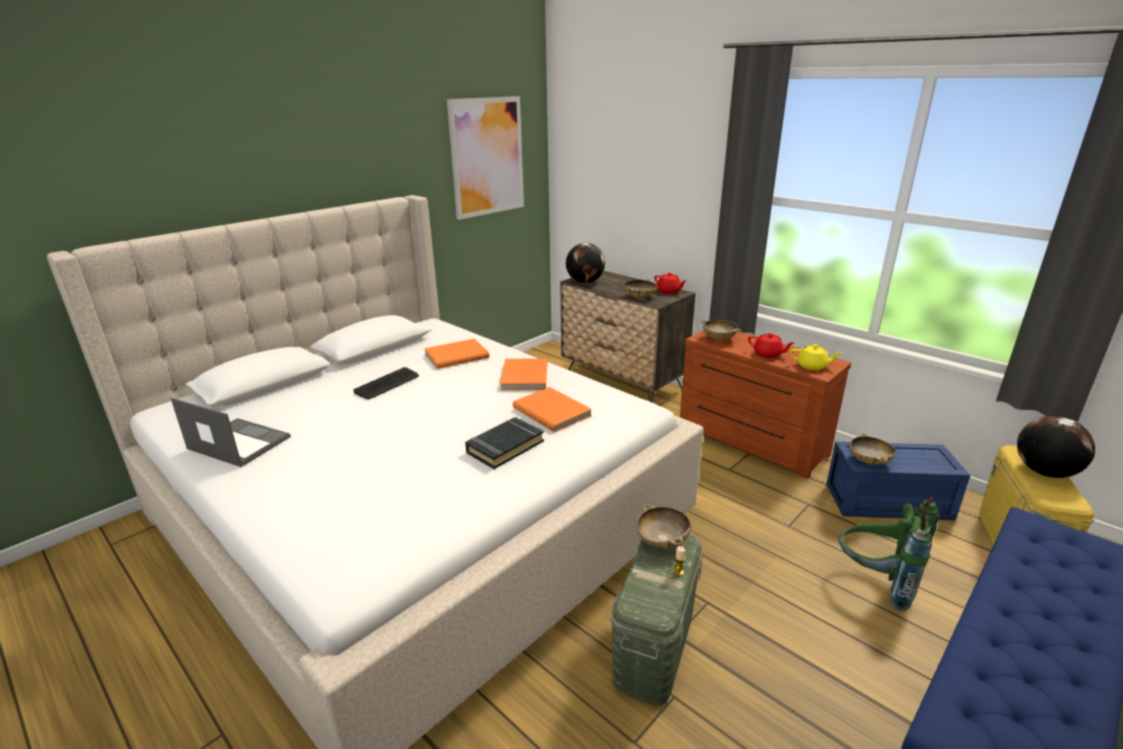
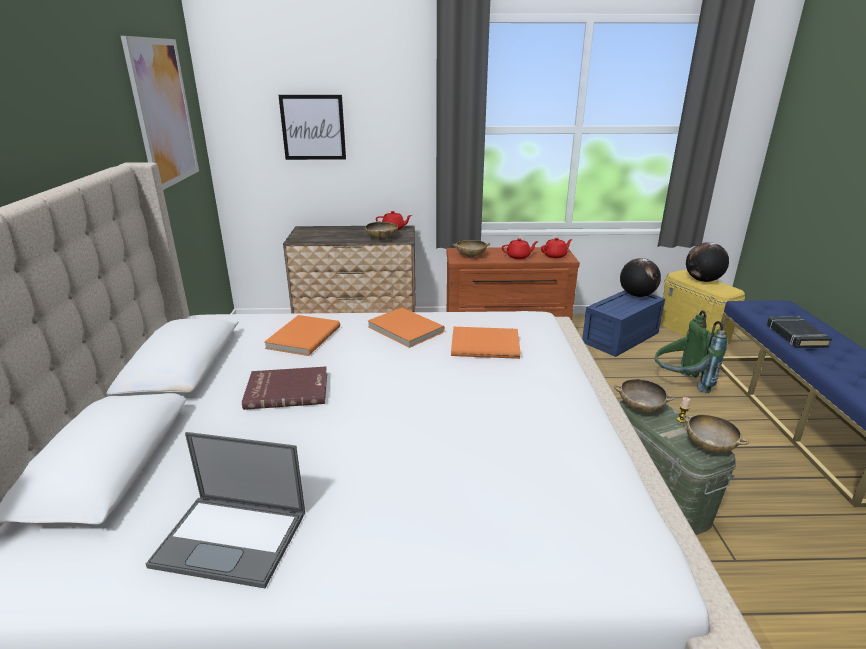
camera: 45 degrees left, 0 degrees up
laptop [171,398,291,467] -> laptop turned 150 degrees counterclockwise [146,432,305,588]
keyboard [354,367,419,399] -> red book [242,367,327,410]
black book [465,417,544,469] -> black book moved to [767,317,832,348]
globe [566,243,605,283] -> globe moved to [620,258,661,297]
yellow teapot [790,344,842,370] -> red teapot [541,238,573,258]
beige bowl [849,434,896,465] -> beige bowl moved to [683,414,749,452]
none -> picture [278,95,346,160]

